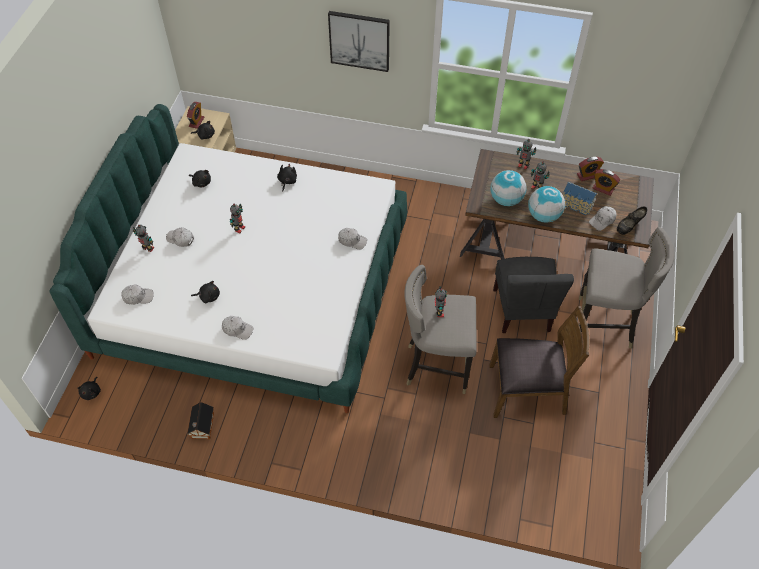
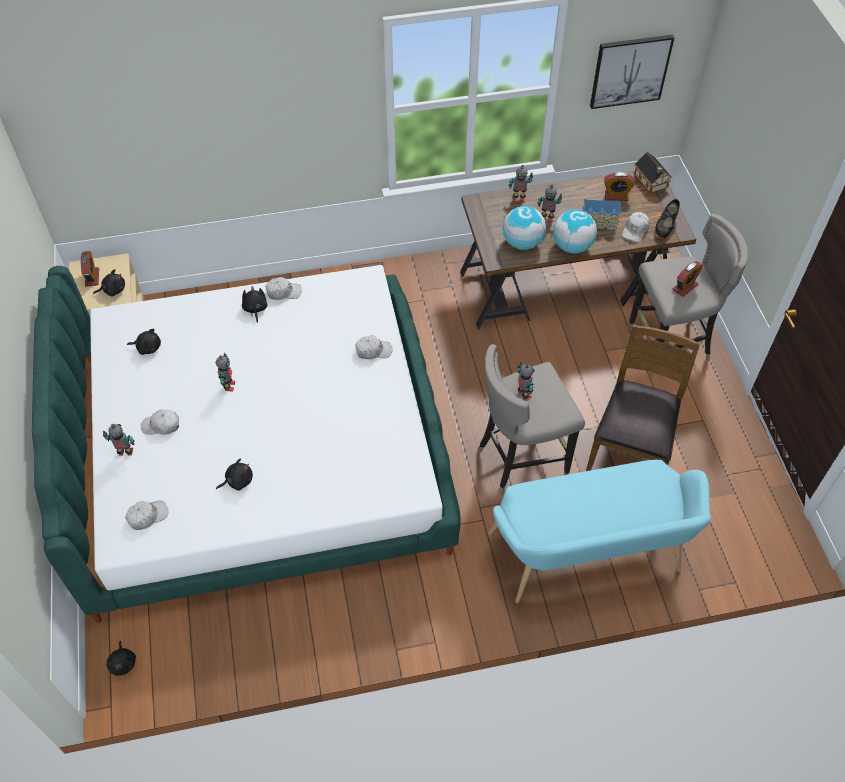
camera: 25 degrees left, 0 degrees up
toy house [187,402,214,439] -> toy house moved to [634,152,672,194]
white cap [222,316,254,340] -> white cap moved to [266,277,302,300]
picture [328,11,390,72] -> picture moved to [590,35,674,109]
brown chair [489,306,589,418] -> brown chair turned 45 degrees counterclockwise [586,324,700,471]
grey chair [493,257,574,333] -> none
alarm clock [577,157,604,181] -> alarm clock moved to [673,261,703,297]
none -> turquoise bench [488,460,711,603]

